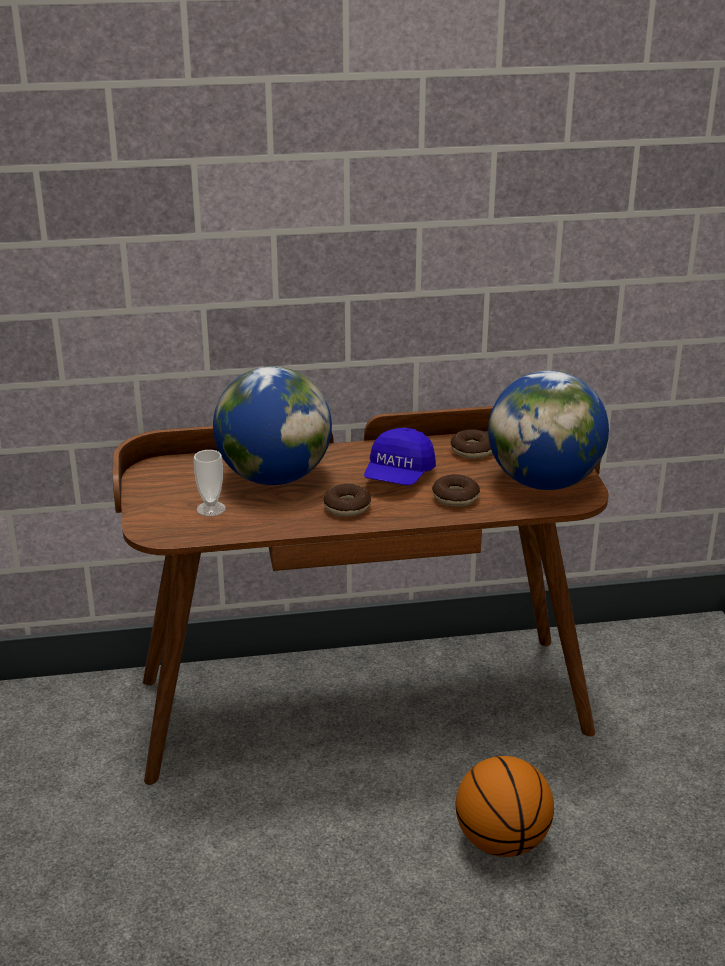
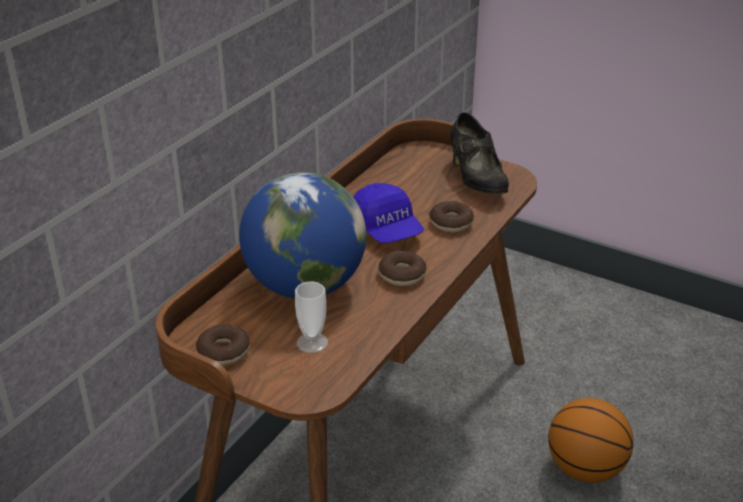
camera: 50 degrees left, 5 degrees up
donut [451,429,492,459] -> donut moved to [196,324,250,365]
globe [488,371,609,490] -> black shoe [450,112,509,194]

